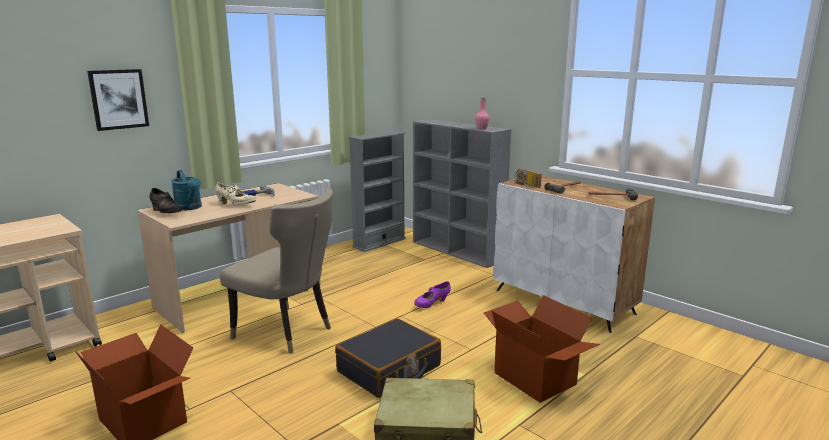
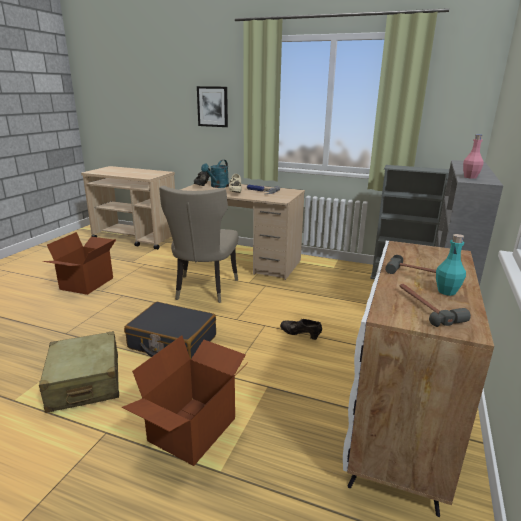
camera: 65 degrees right, 5 degrees up
purple shoe [414,281,451,308] -> black shoe [280,319,322,340]
radio [514,168,542,188] -> none
none -> turquoise bottle [436,234,466,296]

